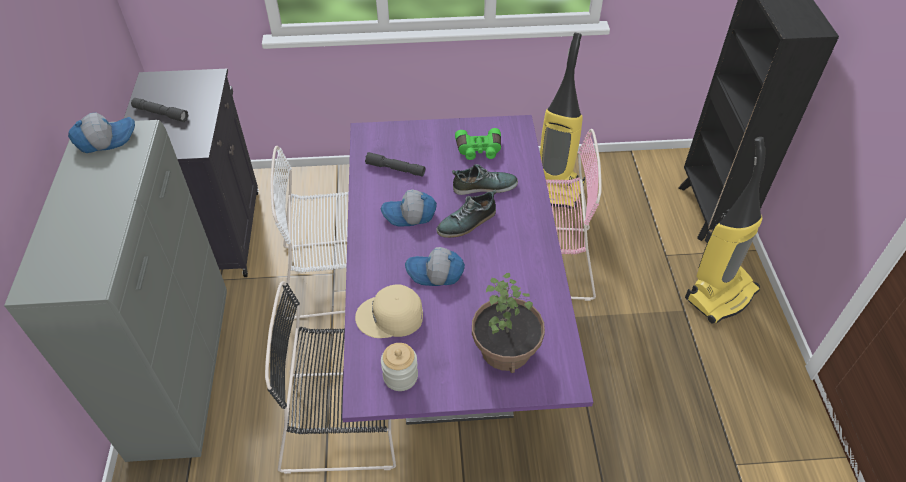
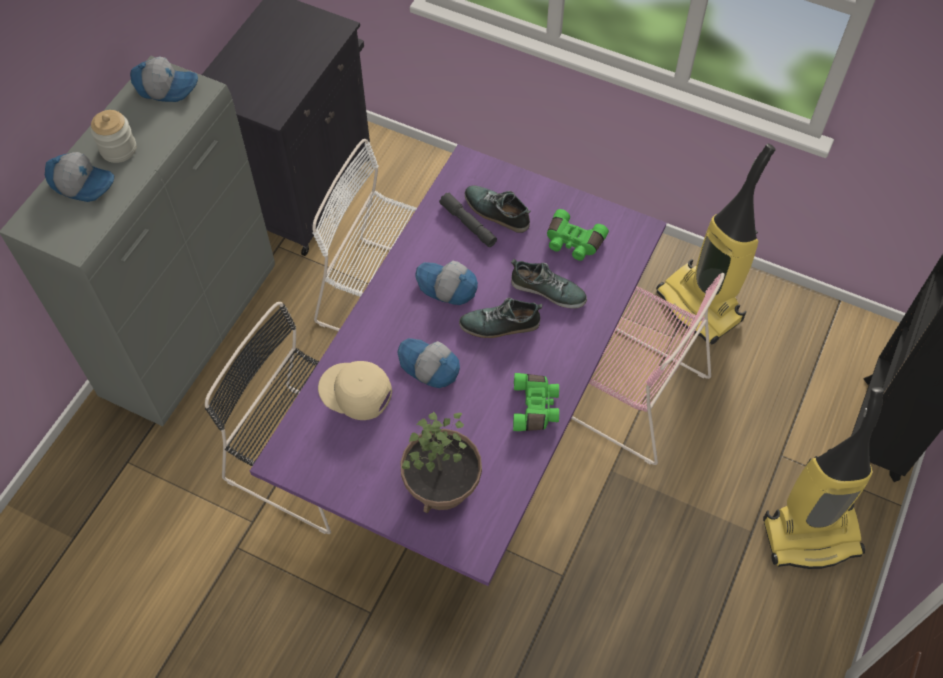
camera: 30 degrees right, 10 degrees up
grey flashlight [131,98,188,122] -> none
jar [381,343,418,391] -> jar moved to [90,110,136,163]
none -> cap [45,152,114,202]
none -> shoe [465,186,531,233]
none -> green binoculars [513,373,559,431]

